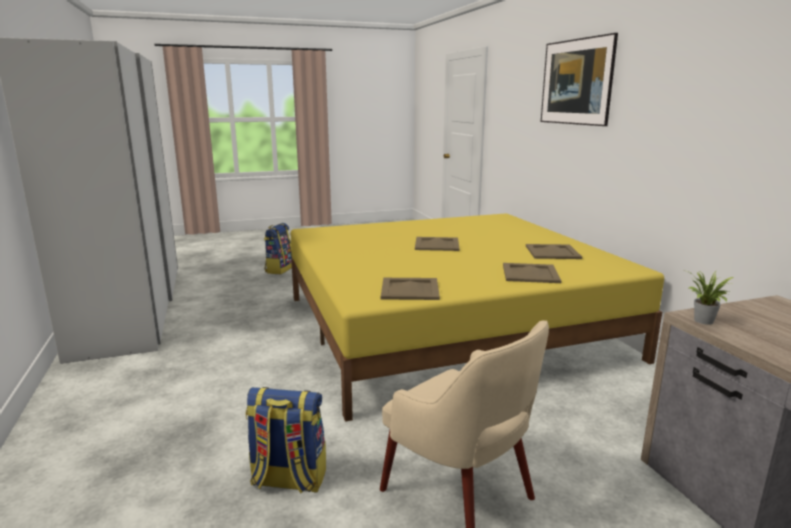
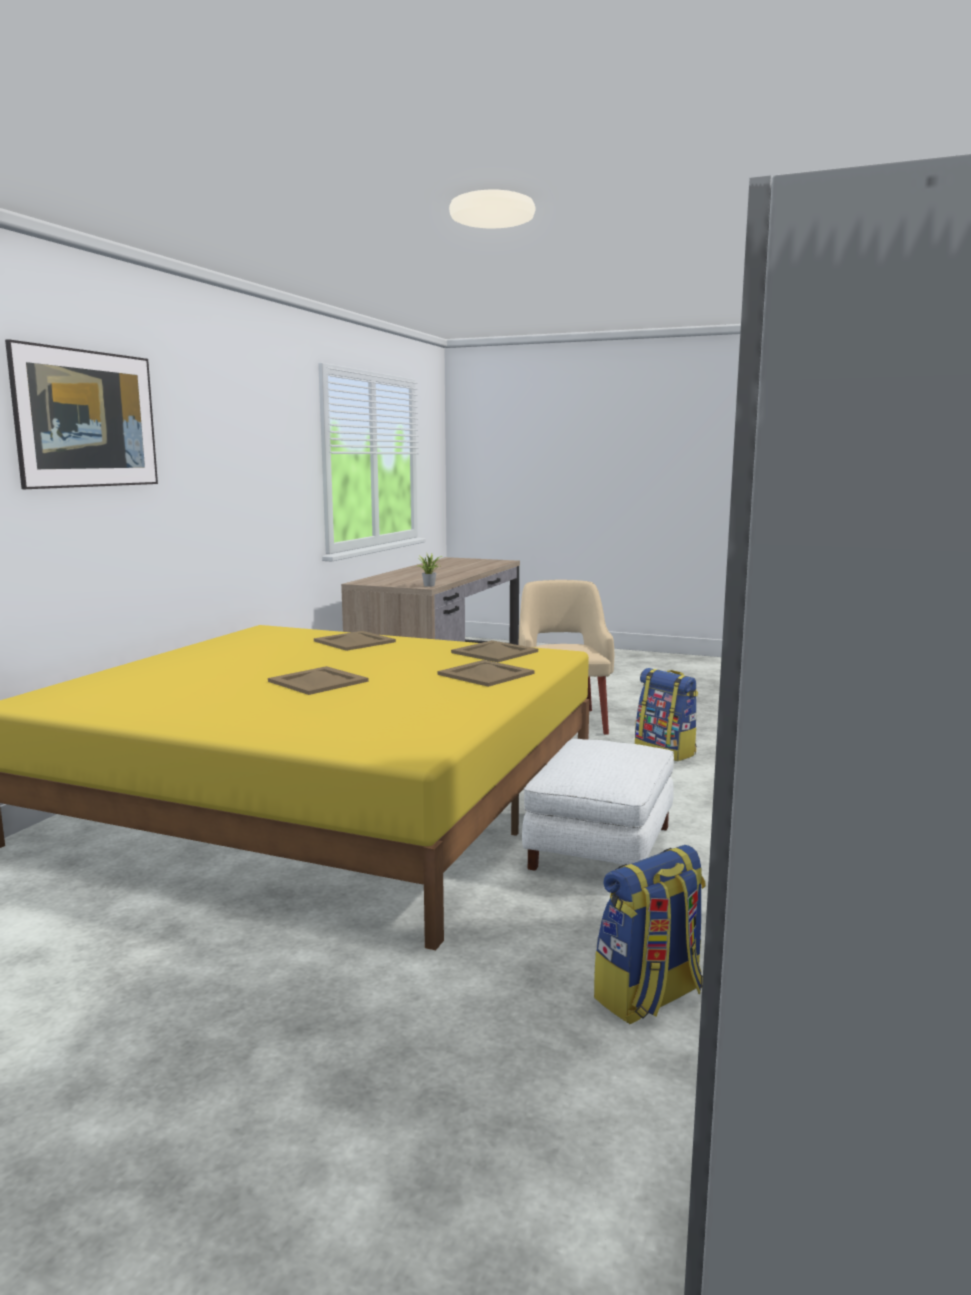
camera: 140 degrees left, 5 degrees down
backpack [264,223,292,274] -> backpack moved to [594,845,706,1024]
beige tray [526,244,582,259] -> beige tray moved to [437,660,535,687]
none -> white ottoman [522,739,674,871]

